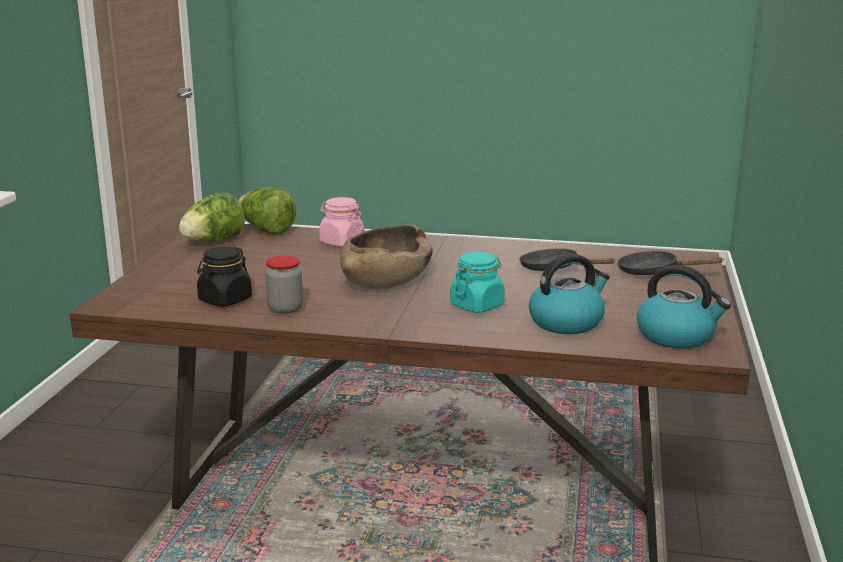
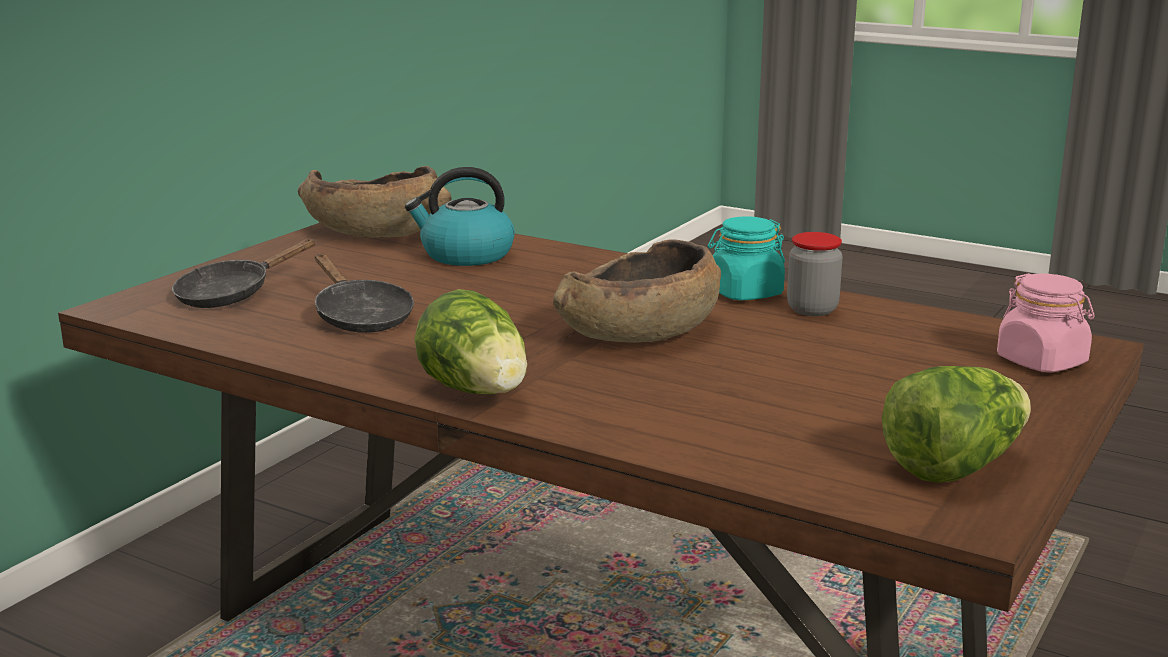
camera: 160 degrees left, 0 degrees up
black jar [197,247,252,307] -> none
lettuce [239,187,296,235] -> lettuce moved to [414,289,527,394]
pink jar [319,197,364,247] -> pink jar moved to [997,273,1094,373]
turquoise jar [450,252,505,313] -> turquoise jar moved to [708,216,785,300]
black frying pan [617,251,724,275] -> black frying pan turned 90 degrees clockwise [172,239,316,308]
kettle [637,265,731,349] -> brown bowl [298,166,451,238]

